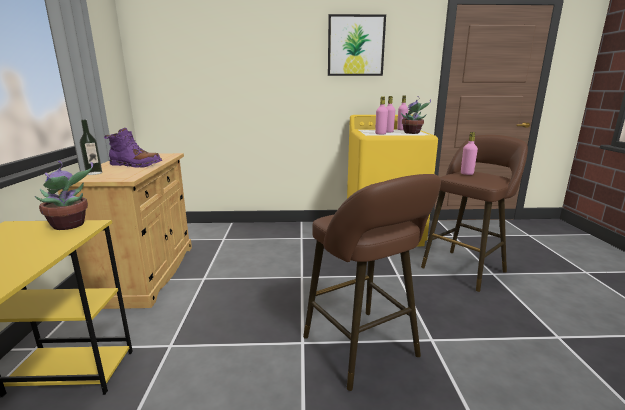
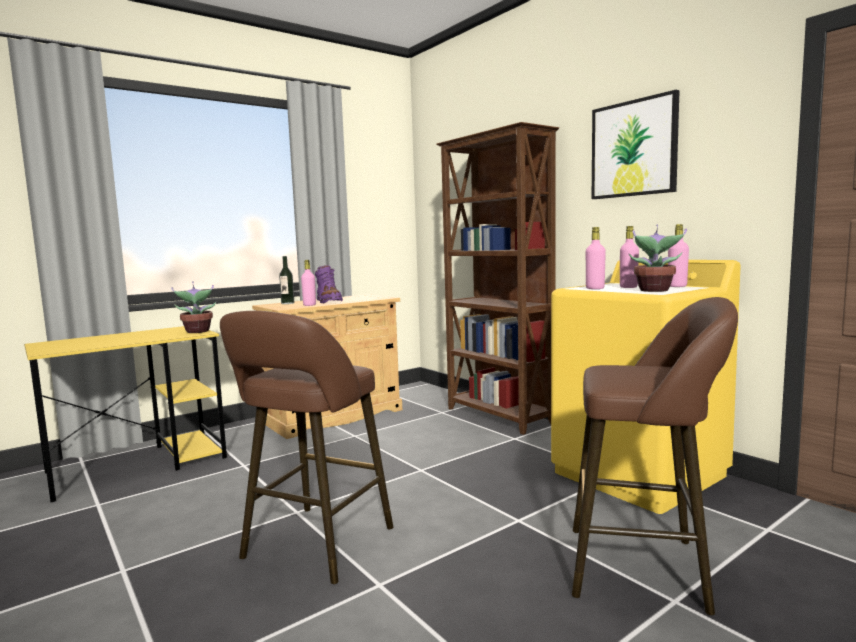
camera: 55 degrees right, 10 degrees down
pink bottle [461,132,478,175] -> pink bottle moved to [301,260,316,306]
none -> brown bookcase [436,122,559,435]

